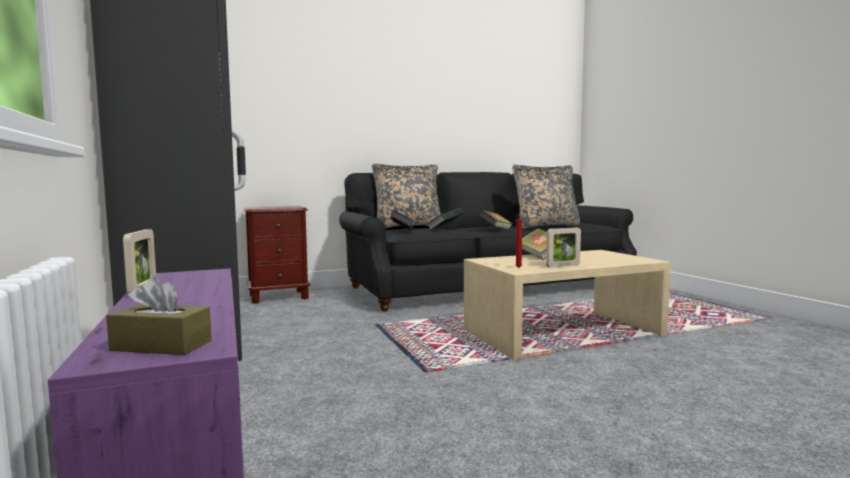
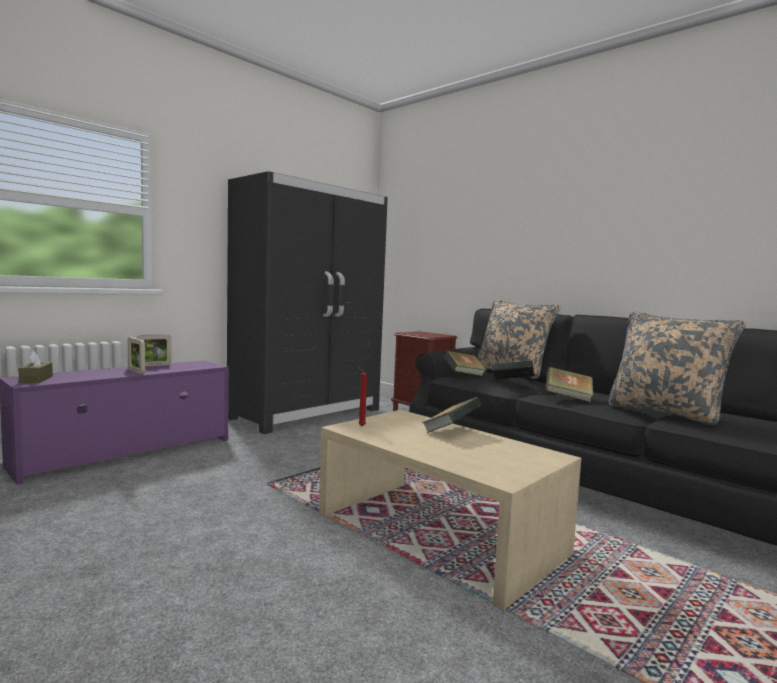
camera: 65 degrees right, 0 degrees up
picture frame [546,227,581,268] -> picture frame moved to [128,337,145,374]

